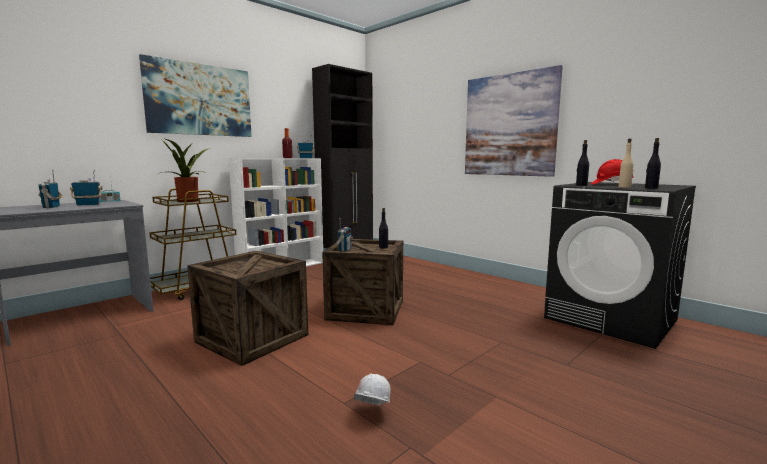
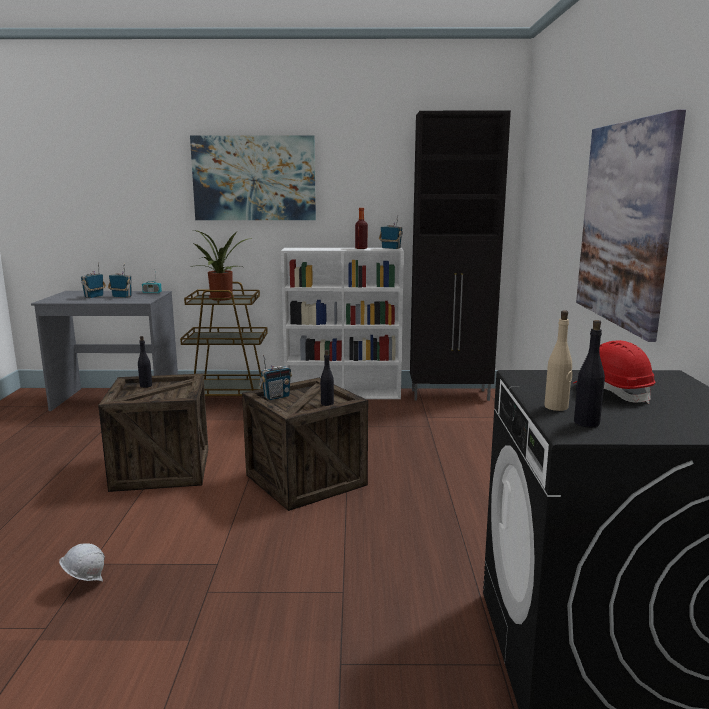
camera: 45 degrees right, 5 degrees up
black bottle [576,140,589,186] -> black bottle moved to [138,336,152,388]

